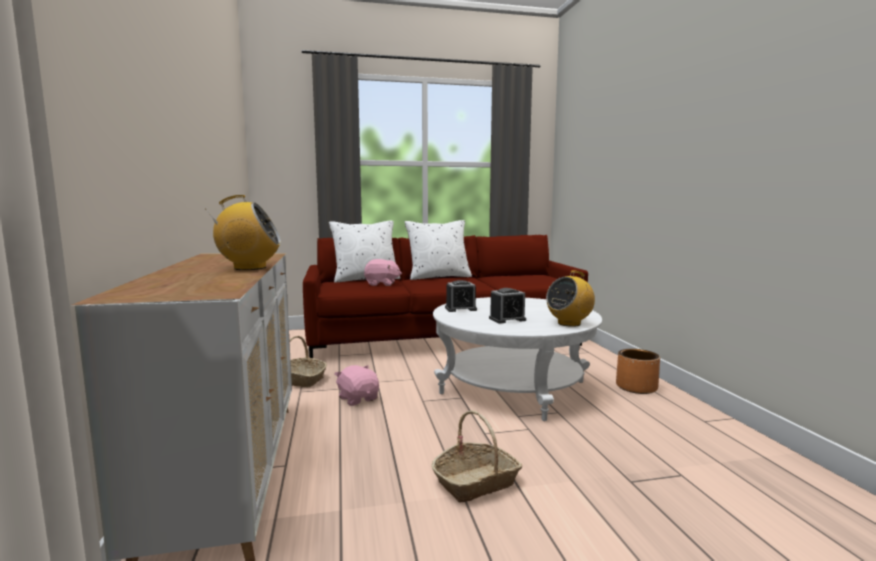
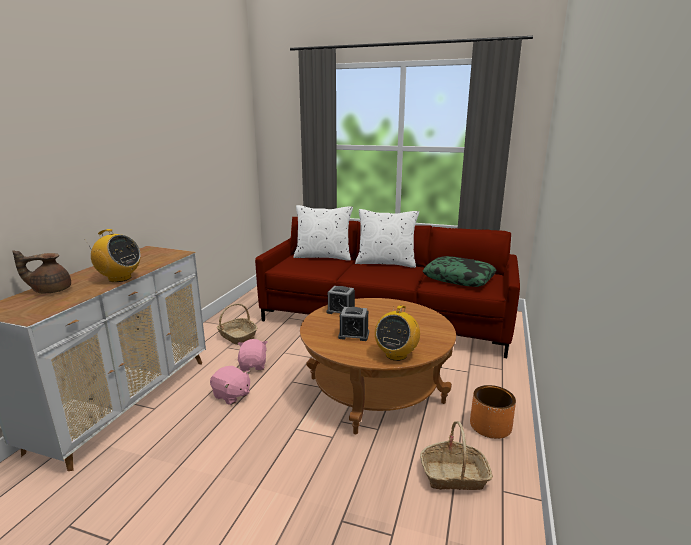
camera: 30 degrees right, 10 degrees up
pink plush toy [364,259,402,286] -> pink plush toy moved to [210,366,250,405]
basket [432,410,523,503] -> basket moved to [420,421,493,490]
white coffee table [433,297,602,421] -> brown coffee table [300,298,456,434]
radio [546,270,595,327] -> radio turned 60 degrees counterclockwise [375,305,420,361]
none -> brown teapot [12,250,71,293]
none -> pillow [423,256,497,287]

